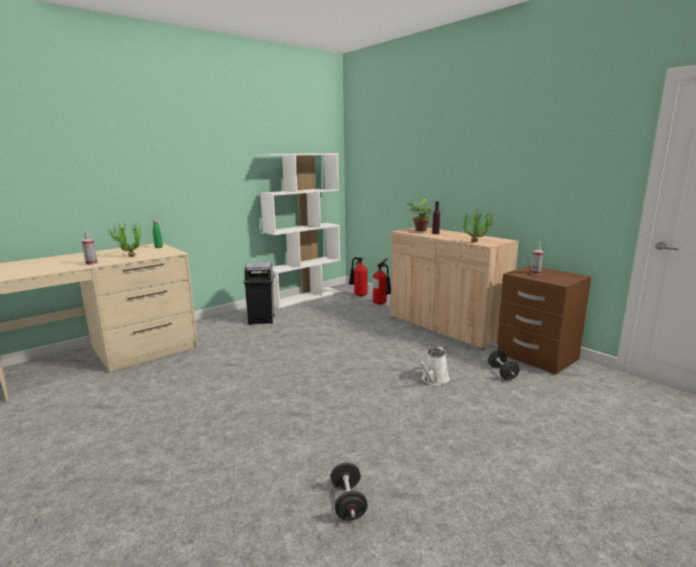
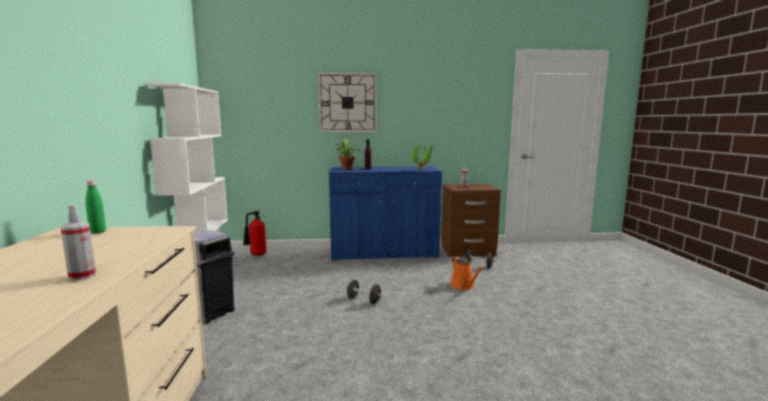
camera: 55 degrees left, 5 degrees down
potted plant [108,222,141,257] -> none
black dumbbell [331,463,368,520] -> black dumbbell moved to [346,280,383,304]
fire extinguisher [373,259,391,304] -> none
beige cabinet [391,228,519,350] -> blue cabinet [329,166,442,261]
white watering can [419,346,450,385] -> orange watering can [450,257,484,290]
none -> wall clock [318,72,377,132]

